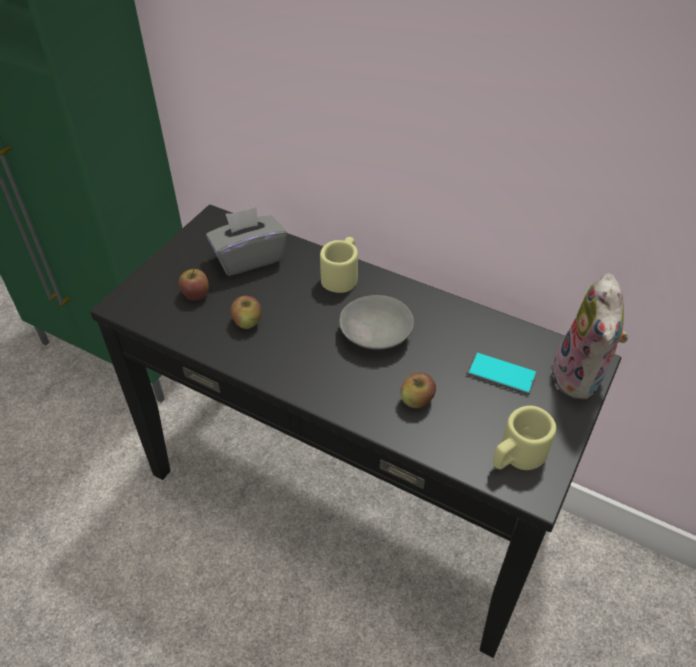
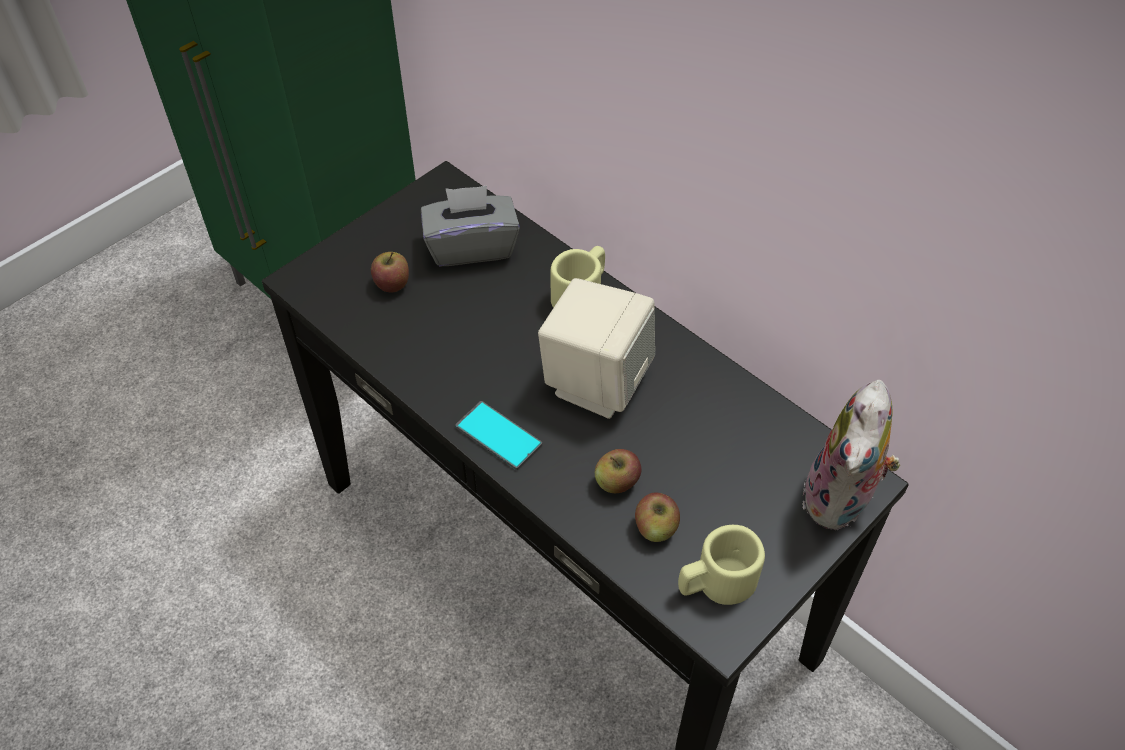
camera: 15 degrees right, 5 degrees up
apple [231,296,262,329] -> apple moved to [635,492,680,542]
grey bowl [339,295,414,350] -> beige speaker [538,278,655,419]
phone [466,352,537,395] -> phone moved to [455,401,542,470]

